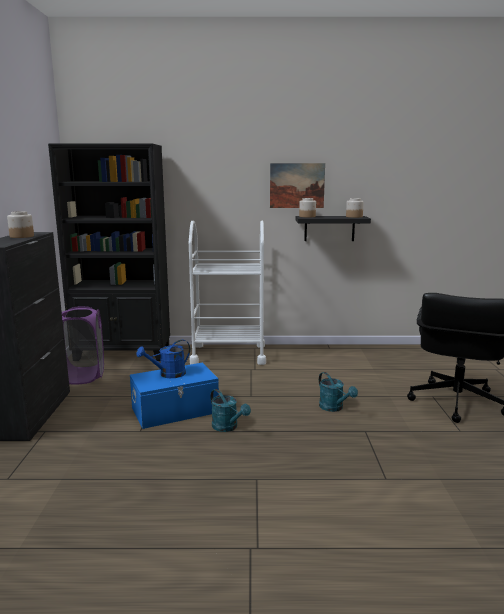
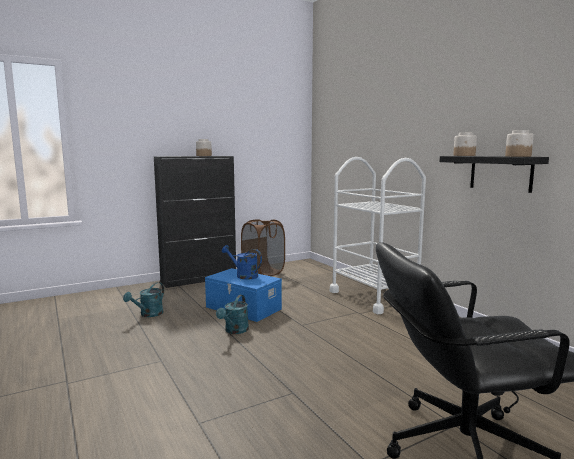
camera: 60 degrees right, 5 degrees down
black bookcase [48,143,170,361] -> none
purple laundry basket [62,306,104,384] -> brown laundry basket [241,219,285,276]
picture [270,163,325,208] -> none
turquoise watering can [319,372,358,412] -> turquoise watering can moved to [123,282,164,317]

